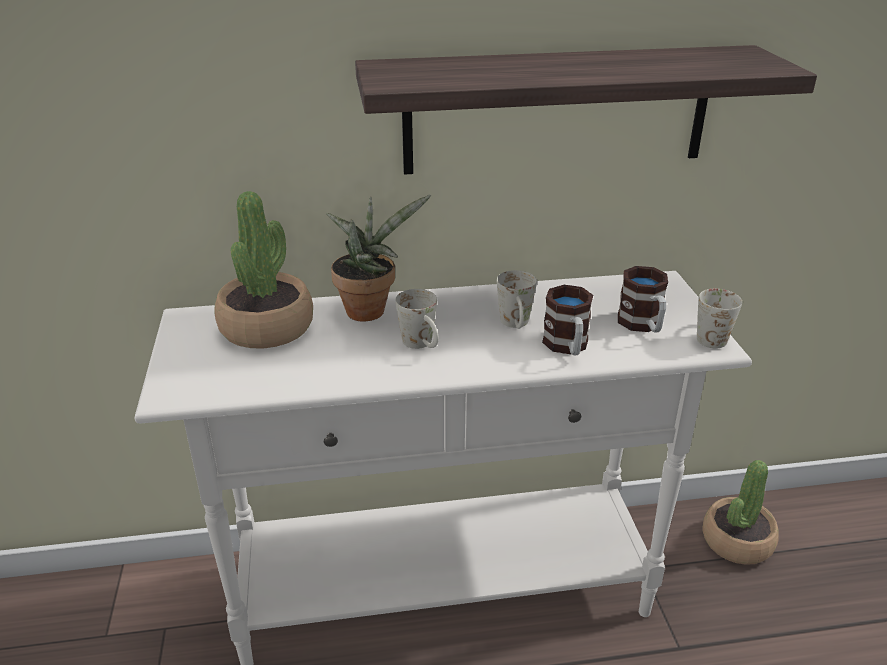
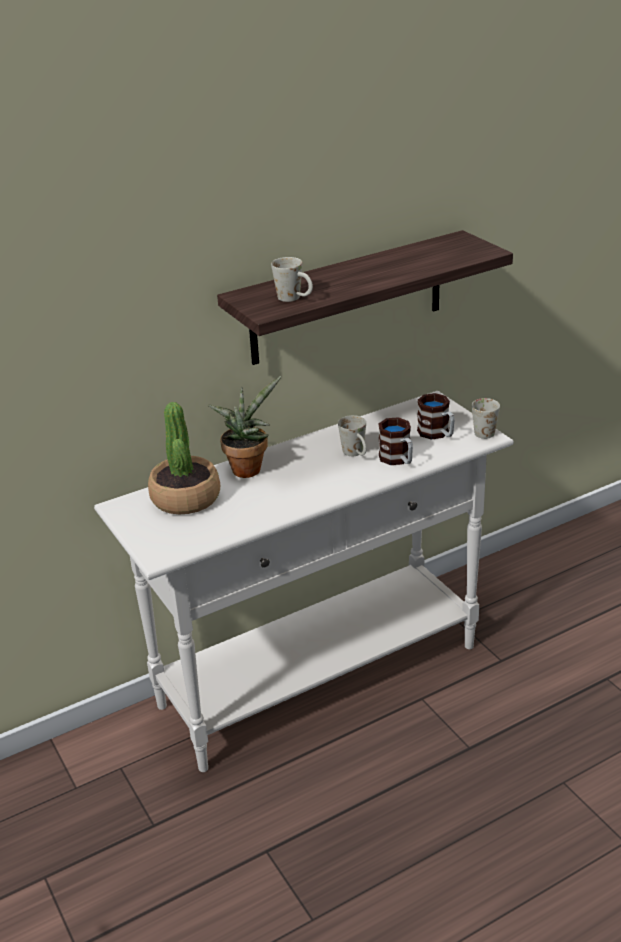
camera: 20 degrees left, 0 degrees up
white mug [395,289,439,349] -> white mug moved to [271,257,313,302]
potted plant [702,460,779,565] -> none

